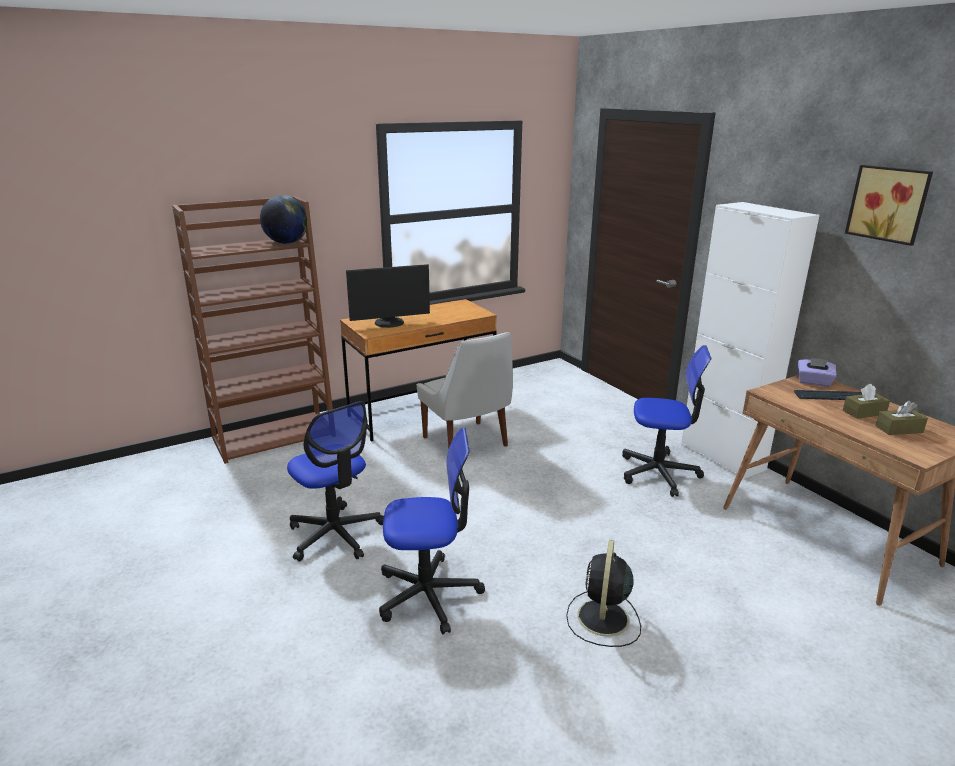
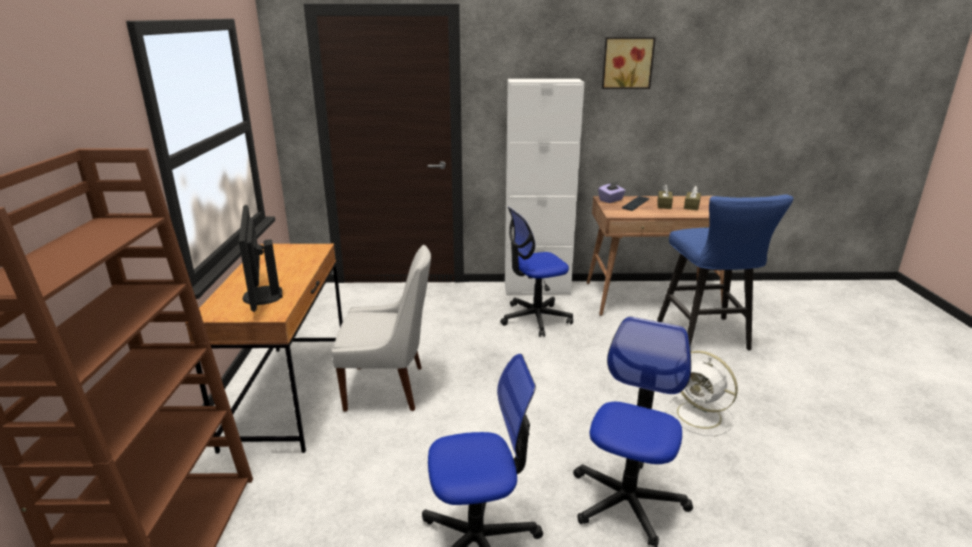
camera: 60 degrees left, 0 degrees up
globe [260,195,307,244] -> none
monitor [346,264,430,328] -> monitor turned 150 degrees clockwise [239,205,283,312]
black fan [566,540,641,647] -> white fan [667,351,738,436]
office chair [622,345,711,497] -> office chair turned 150 degrees counterclockwise [500,207,573,337]
none -> blue stool [657,194,793,351]

